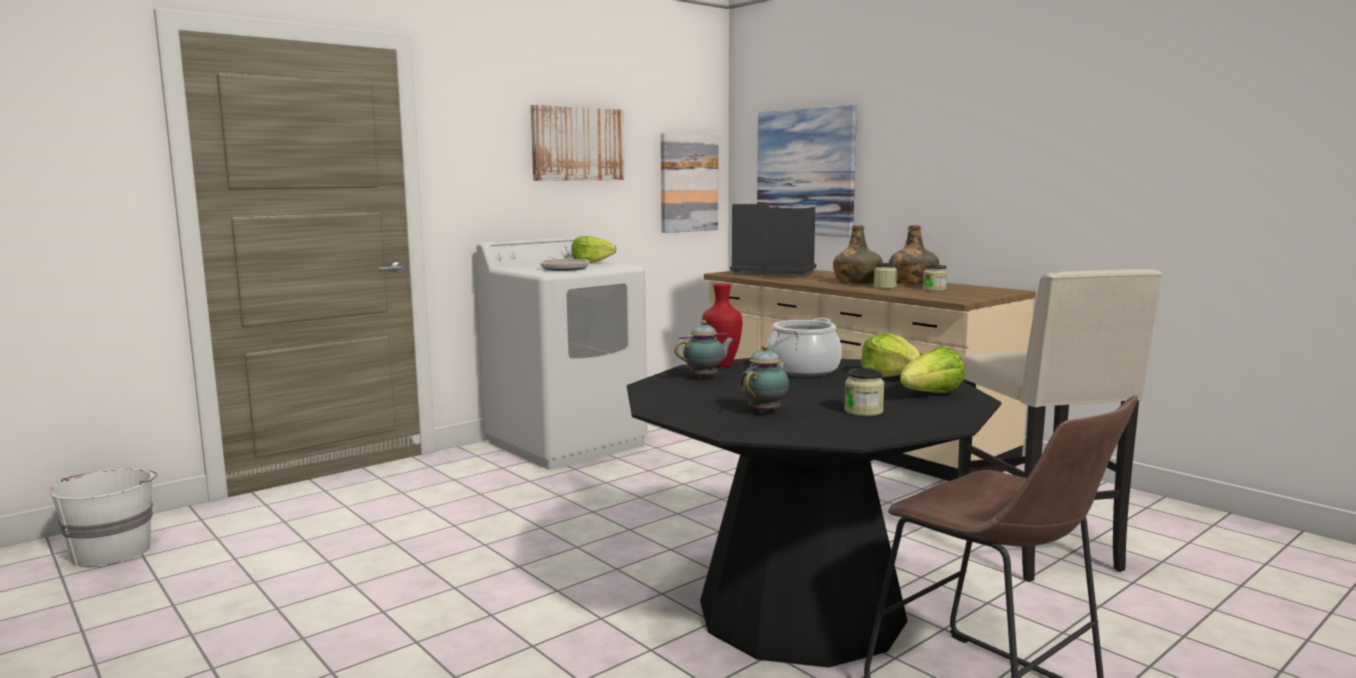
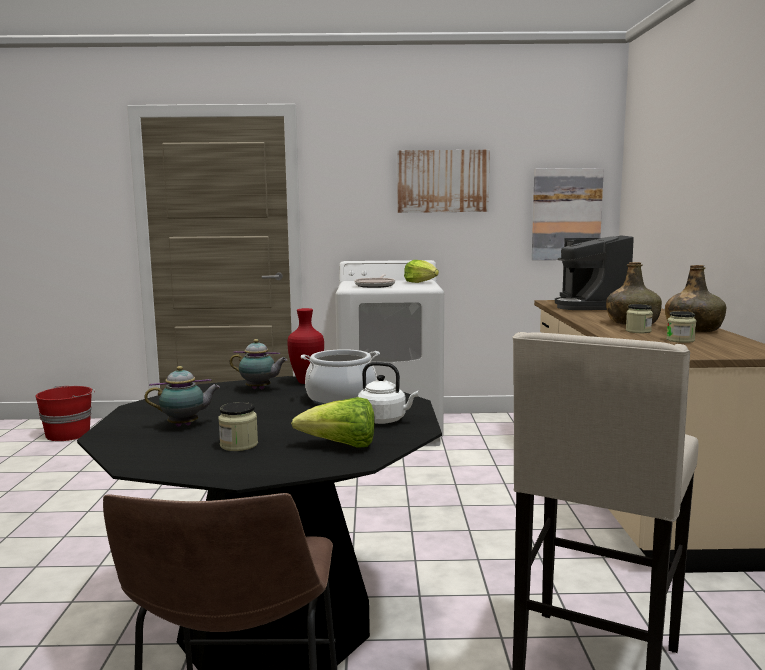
camera: 40 degrees right, 0 degrees up
white bucket [50,469,157,567] -> red bucket [36,386,95,441]
coffee machine [730,204,816,277] -> coffee machine turned 150 degrees counterclockwise [555,235,634,310]
picture [757,104,857,237] -> none
lettuce [861,333,920,378] -> white kettle [358,362,418,424]

